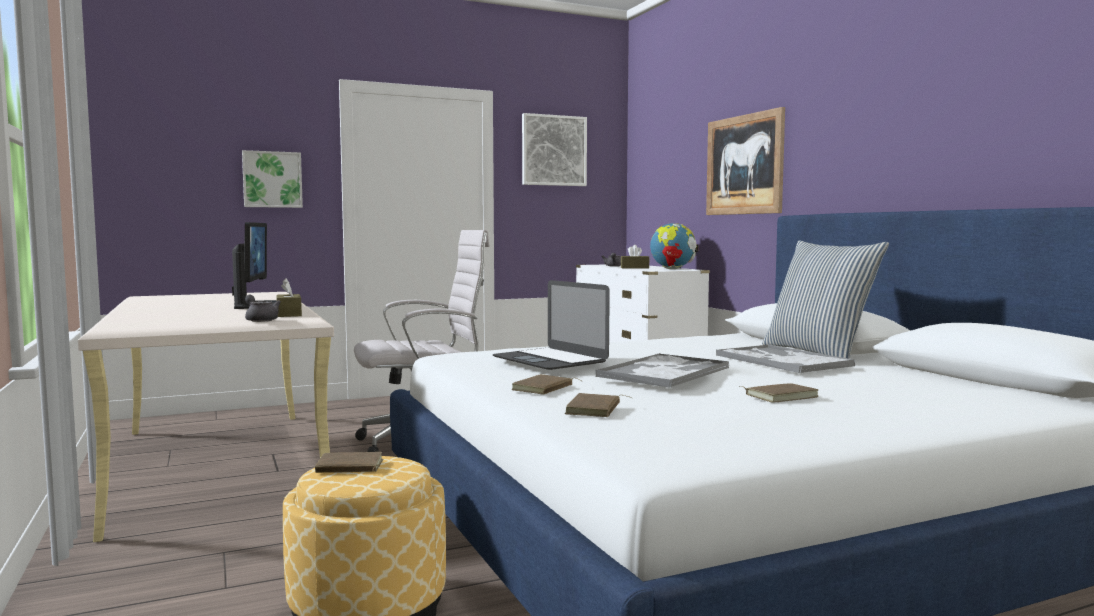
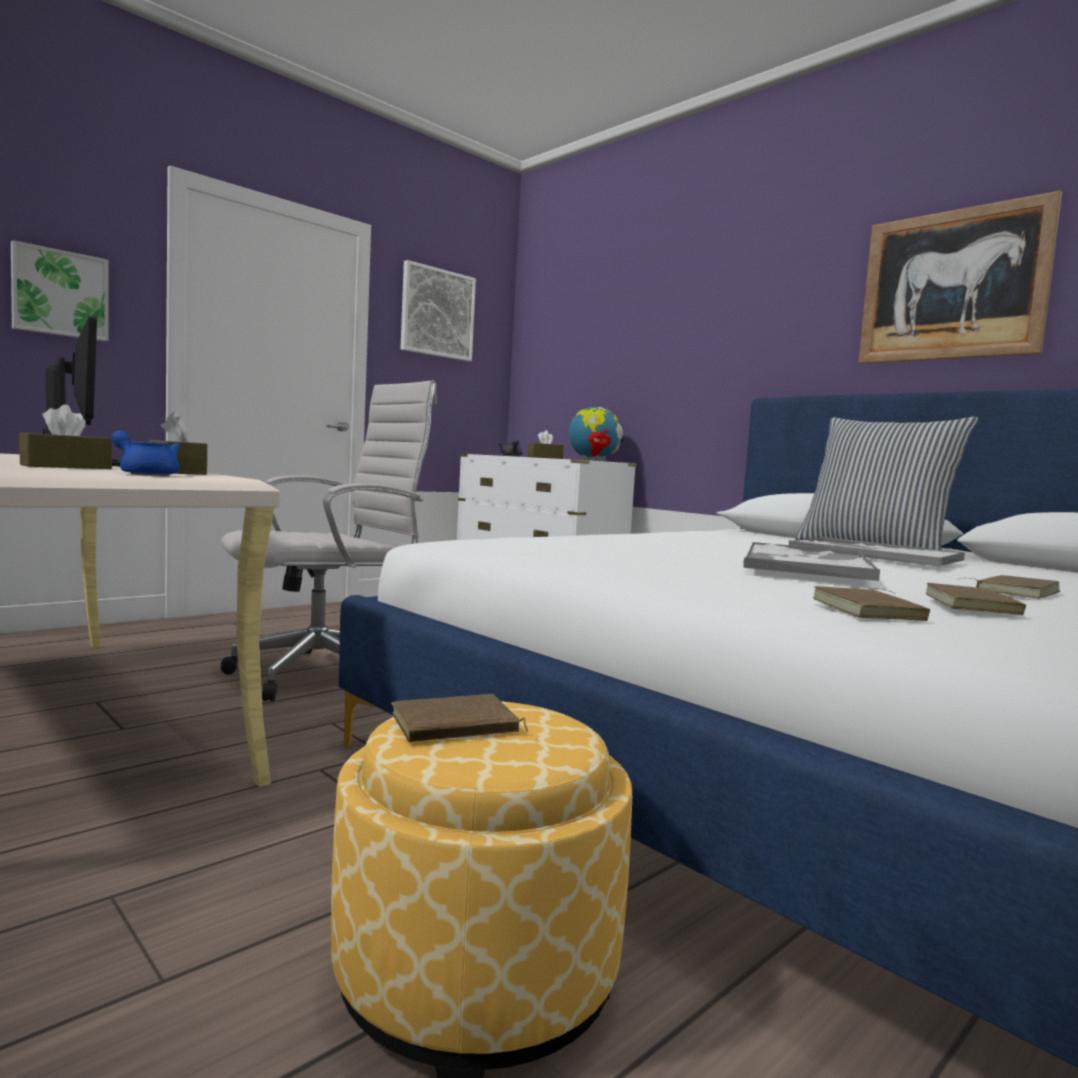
camera: 20 degrees left, 0 degrees up
grey teapot [245,295,281,322] -> blue teapot [111,430,180,476]
laptop [492,280,610,370] -> none
brown book [512,374,583,395] -> brown book moved to [926,583,1026,615]
picture [706,107,785,215] -> picture moved to [858,190,1062,364]
none -> brown tissue box [19,404,112,469]

